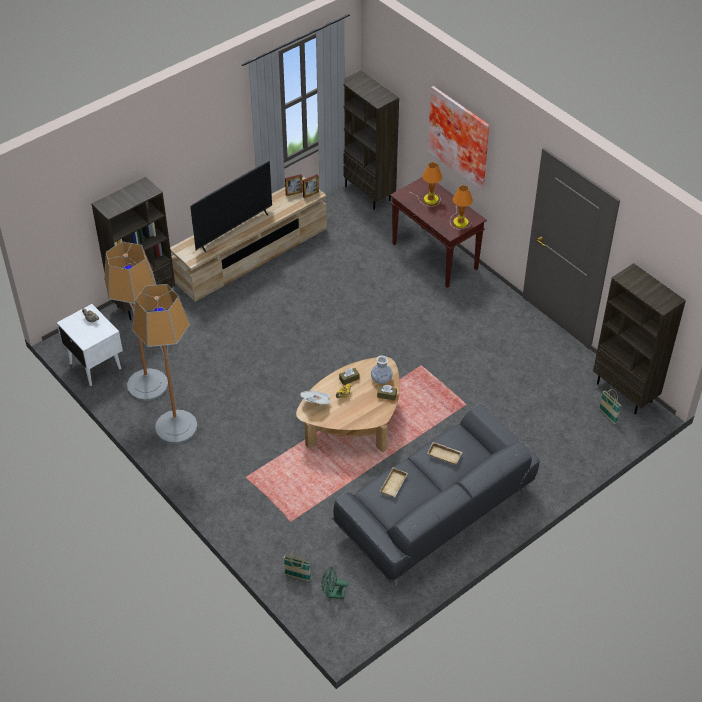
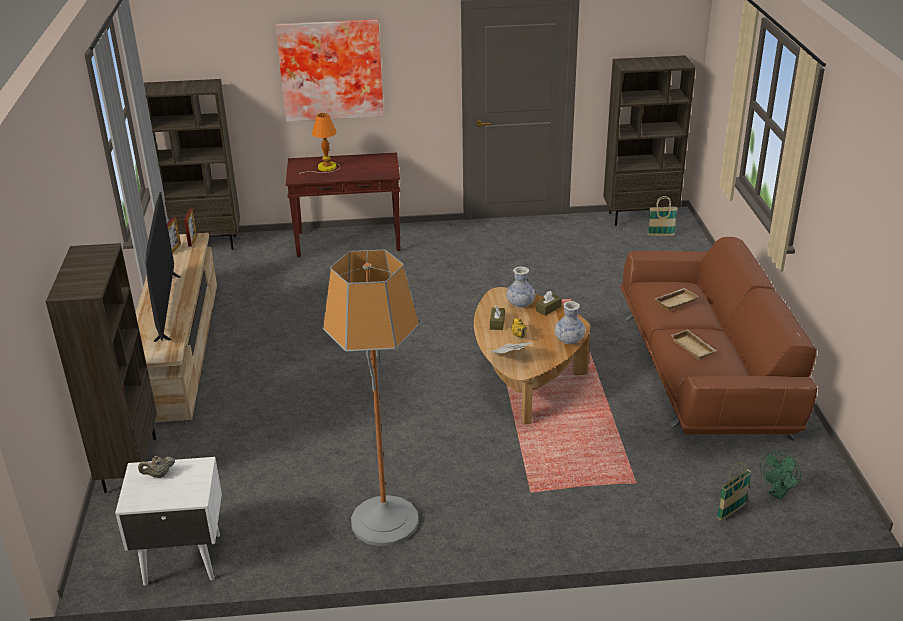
camera: 55 degrees left, 15 degrees down
floor lamp [104,242,168,401] -> none
grey sofa [332,404,539,586] -> brown sofa [620,237,817,440]
table lamp [450,185,473,230] -> none
none -> vase [555,301,585,344]

